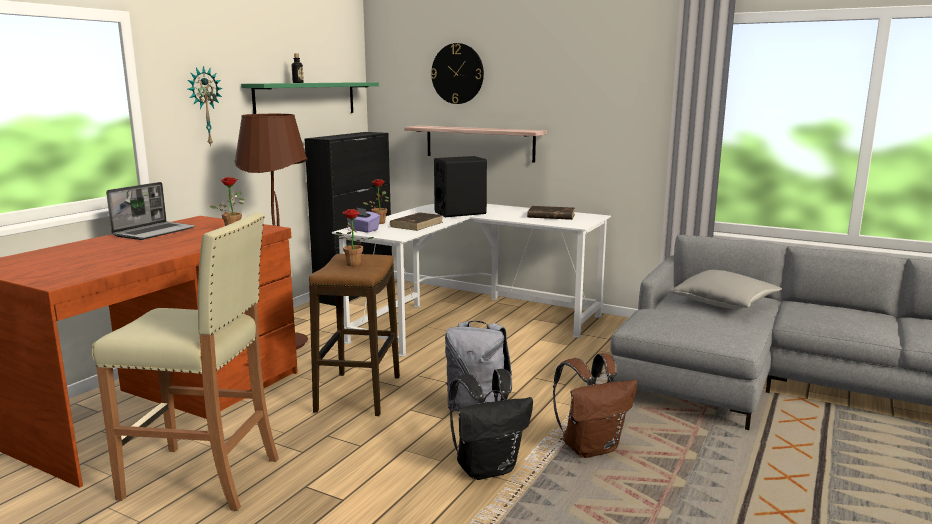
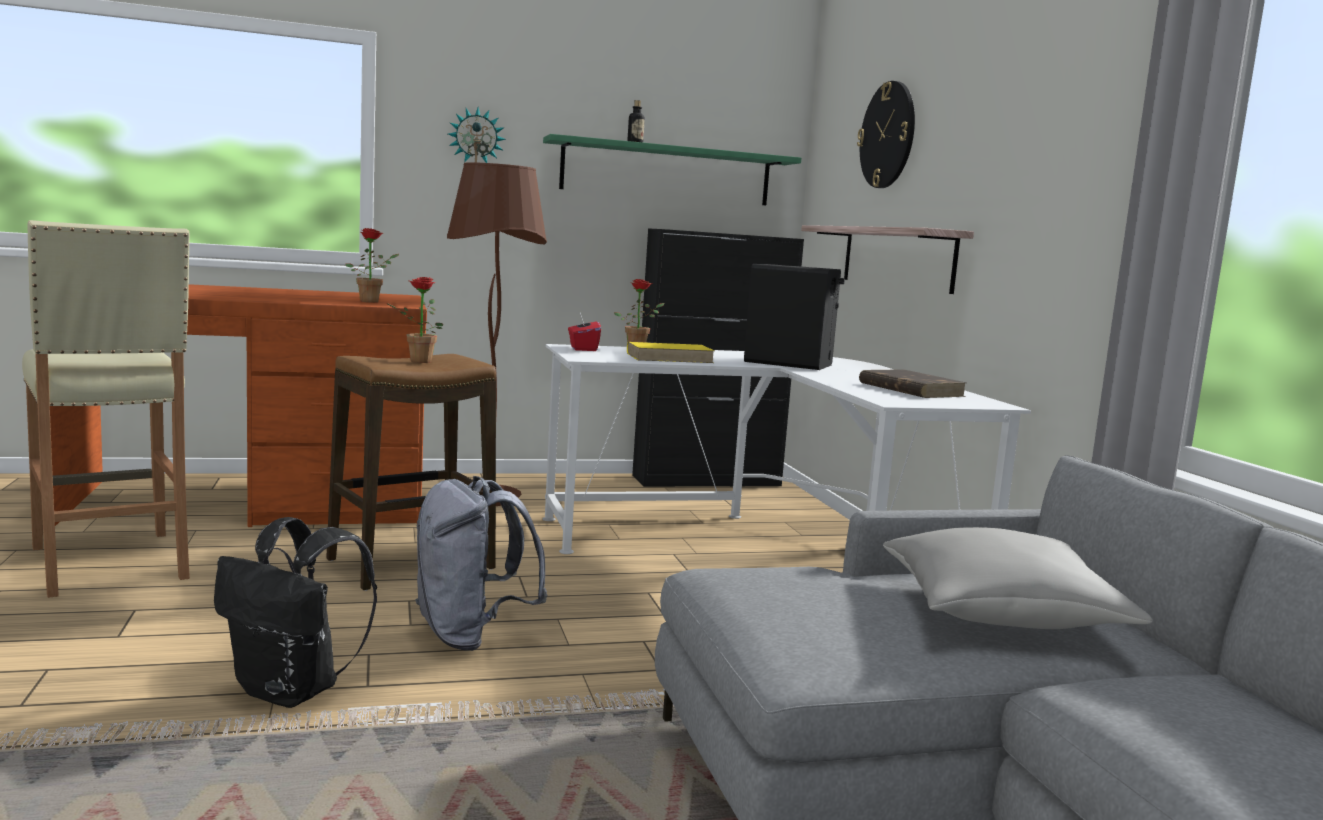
camera: 45 degrees right, 5 degrees down
laptop [106,182,195,240] -> none
purple tissue box [347,208,380,233] -> red tissue box [568,313,601,351]
brown book [390,212,443,231] -> yellow book [627,342,715,363]
brown backpack [553,353,637,458] -> none

